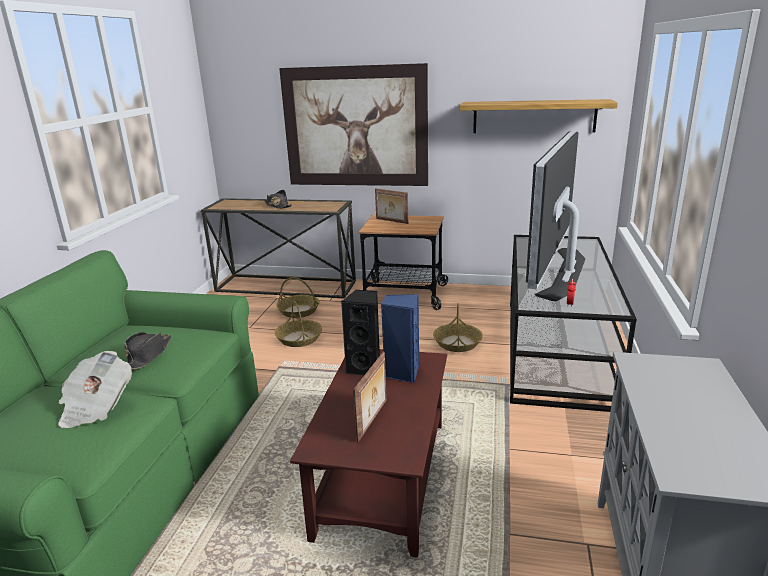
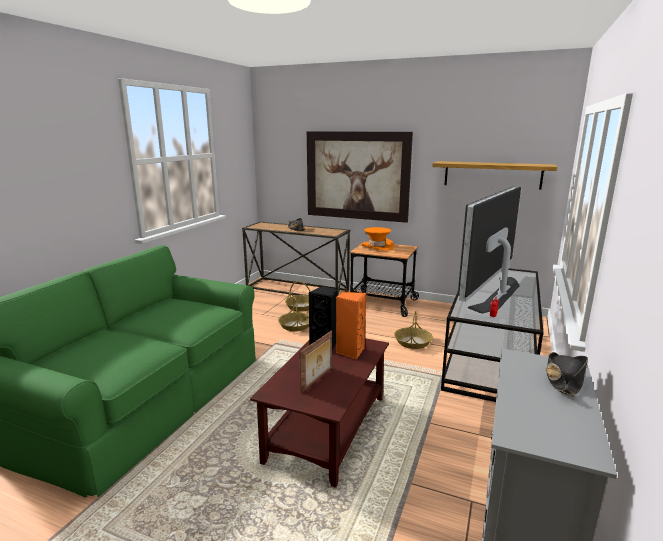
camera: 10 degrees right, 5 degrees down
newspaper [58,351,132,428] -> none
black hat [125,332,171,370] -> black hat moved to [546,352,588,396]
picture frame [375,188,408,224] -> orange hat [360,227,395,251]
blue speaker [381,294,419,383] -> orange speaker [336,291,366,359]

